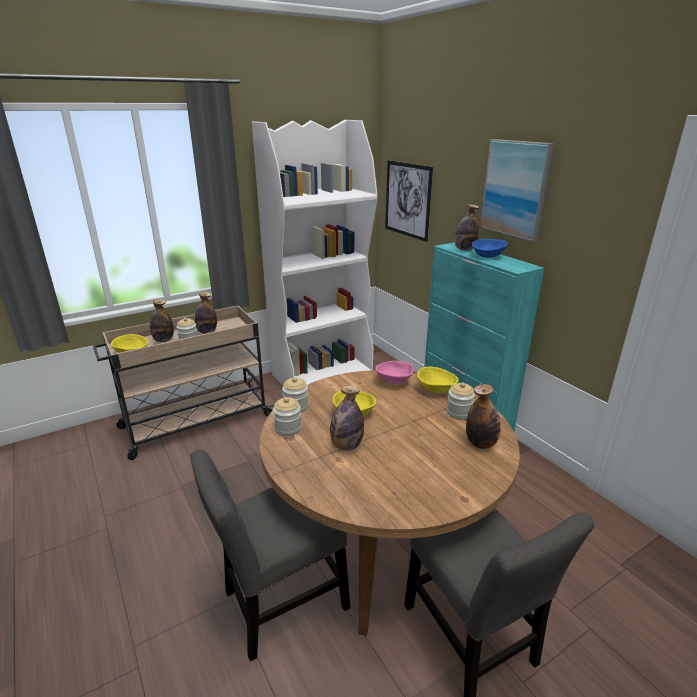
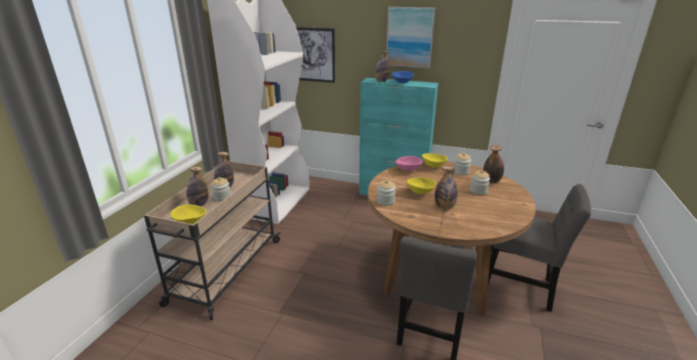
camera: 40 degrees left, 0 degrees up
jar [273,397,302,436] -> jar moved to [470,170,490,195]

